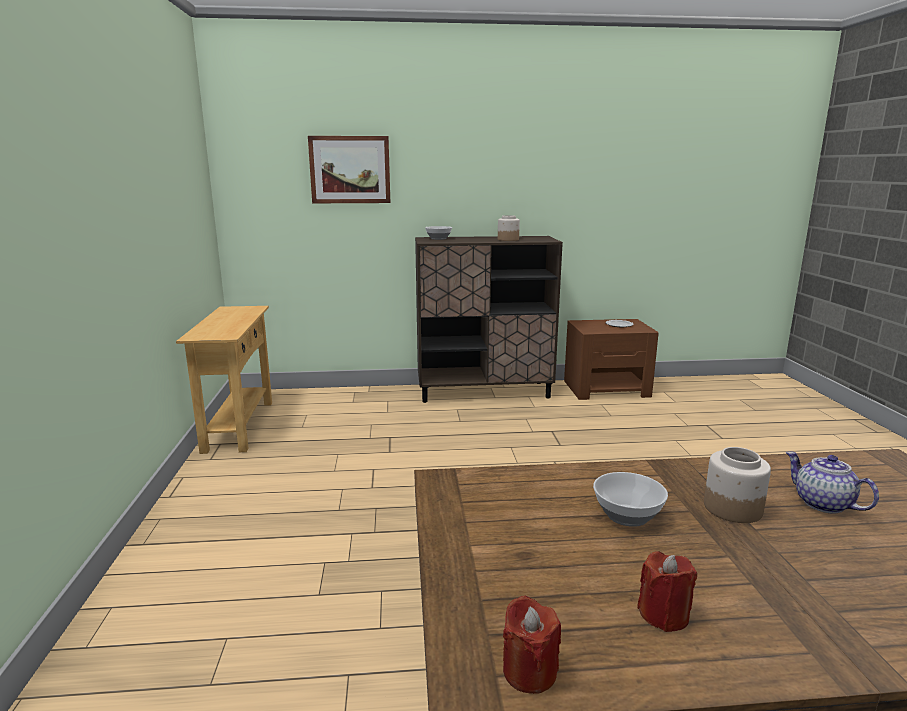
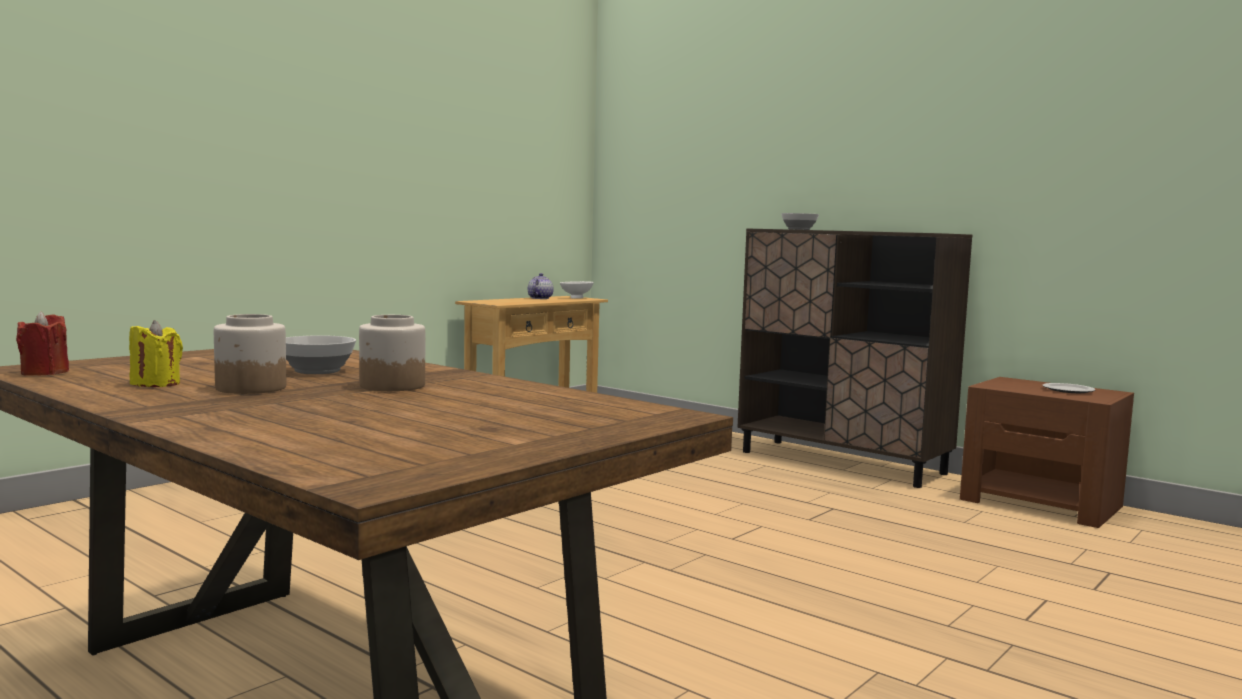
camera: 45 degrees right, 10 degrees down
picture [308,136,390,203] -> none
jar [498,215,520,241] -> jar moved to [214,314,286,394]
red candle [637,551,697,632] -> yellow candle [129,320,183,387]
teapot [786,452,879,513] -> teapot moved to [528,273,554,299]
none -> white bowl [560,281,594,299]

